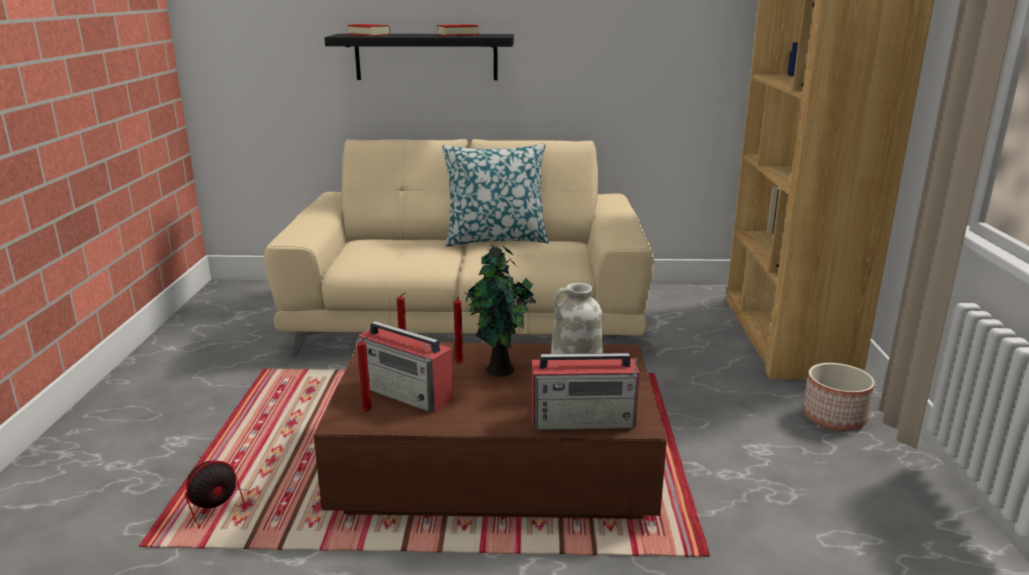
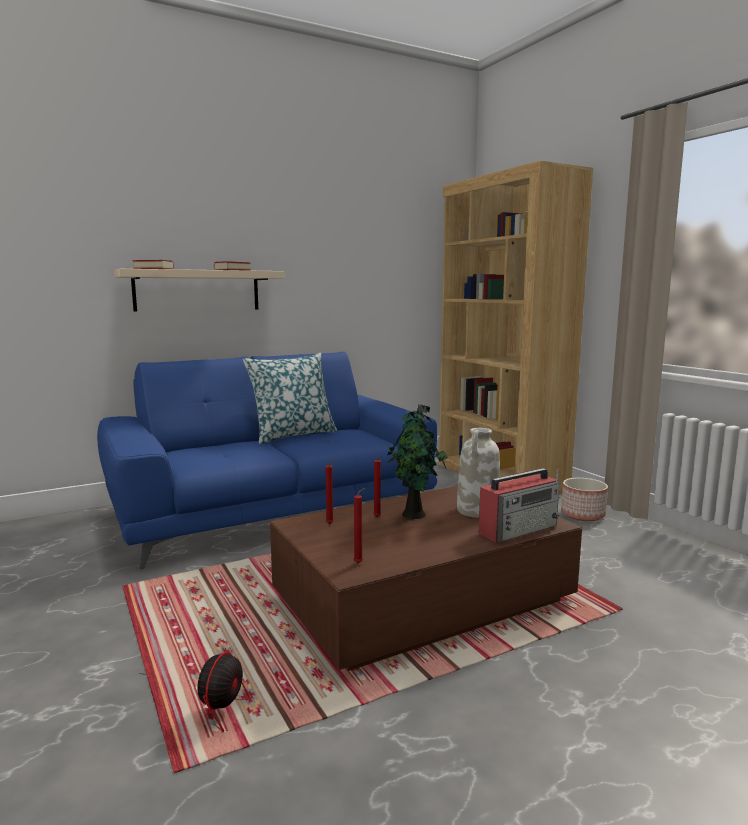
camera: 30 degrees left, 10 degrees down
beige sofa [264,139,654,356] -> blue sofa [97,352,437,569]
black shelf [324,34,514,80] -> beige shelf [114,269,285,311]
radio [357,321,454,413] -> none

